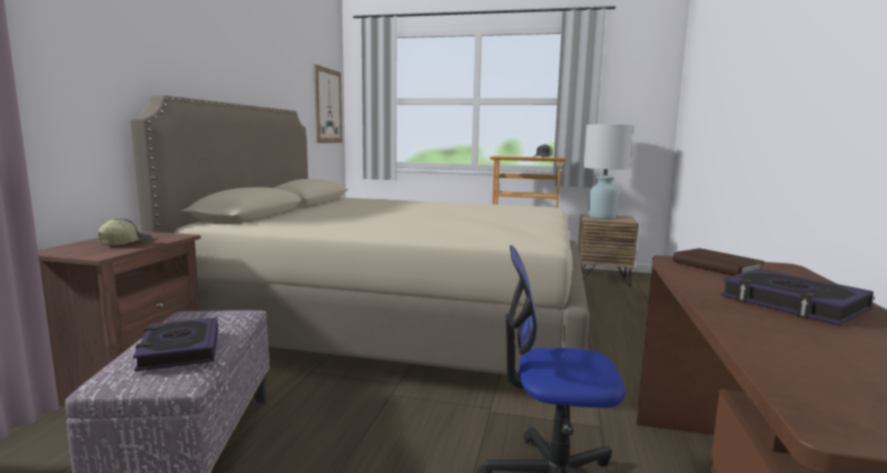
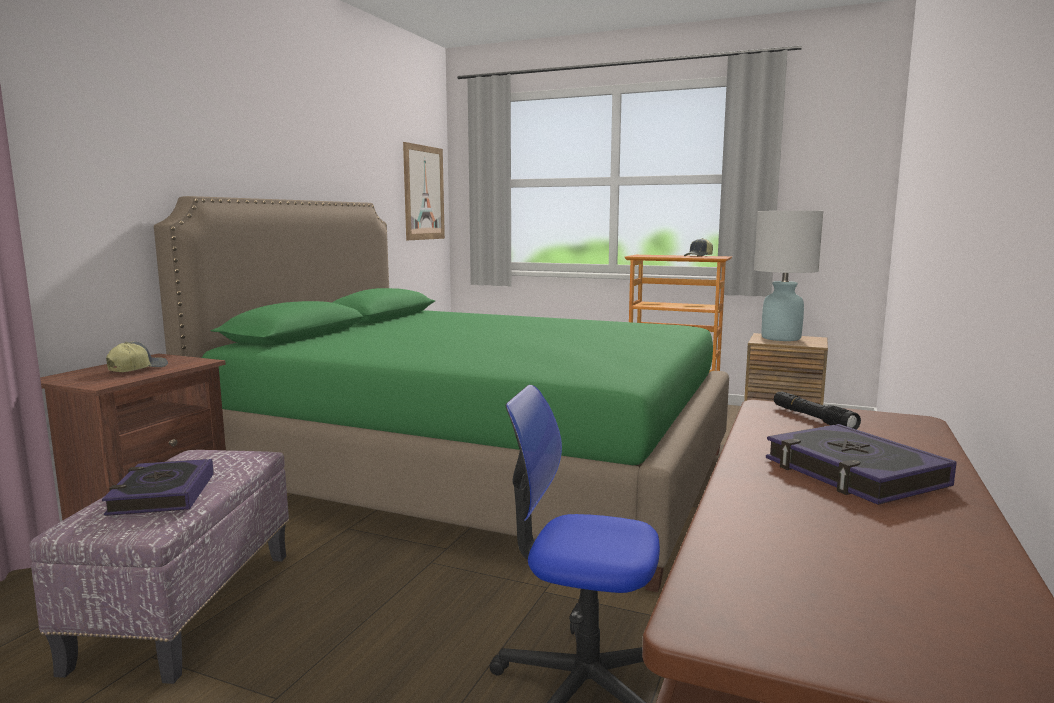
camera: 10 degrees right, 0 degrees up
beige bed [130,95,589,375] -> green bed [154,196,729,592]
brown book [673,248,765,276] -> black flashlight [774,391,861,430]

